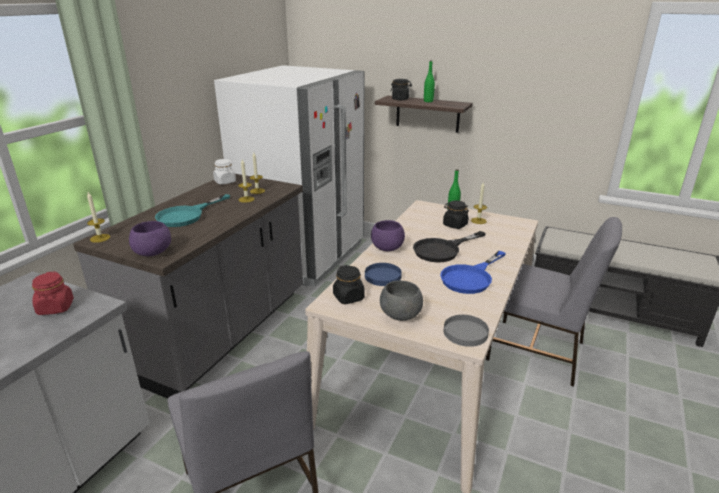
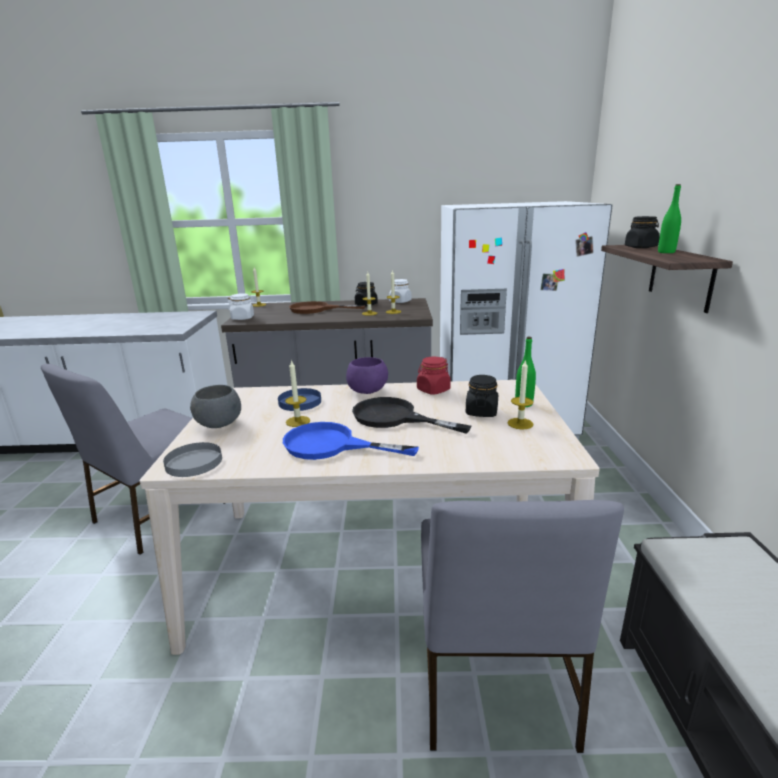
camera: 65 degrees right, 5 degrees down
red jar [32,271,74,315] -> red jar moved to [417,357,451,395]
purple bowl [129,221,171,256] -> white jar [228,293,255,320]
turquoise frying pan [155,194,230,227] -> brown frying pan [289,301,365,314]
black jar [333,265,365,304] -> black jar moved to [355,282,378,306]
none -> candle [285,360,310,427]

